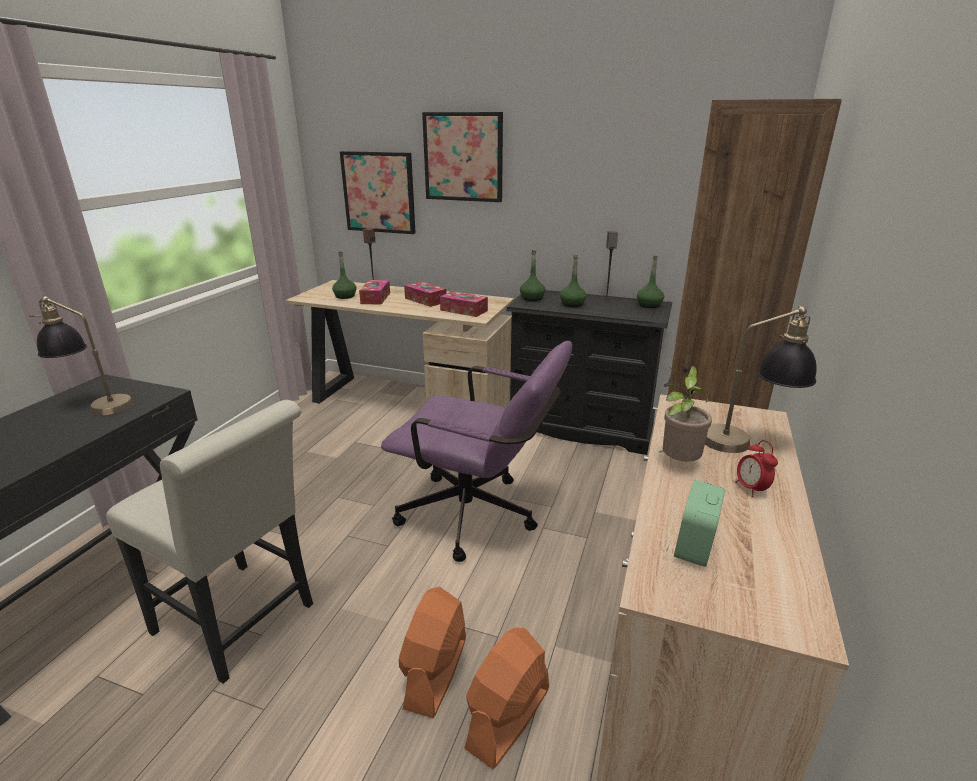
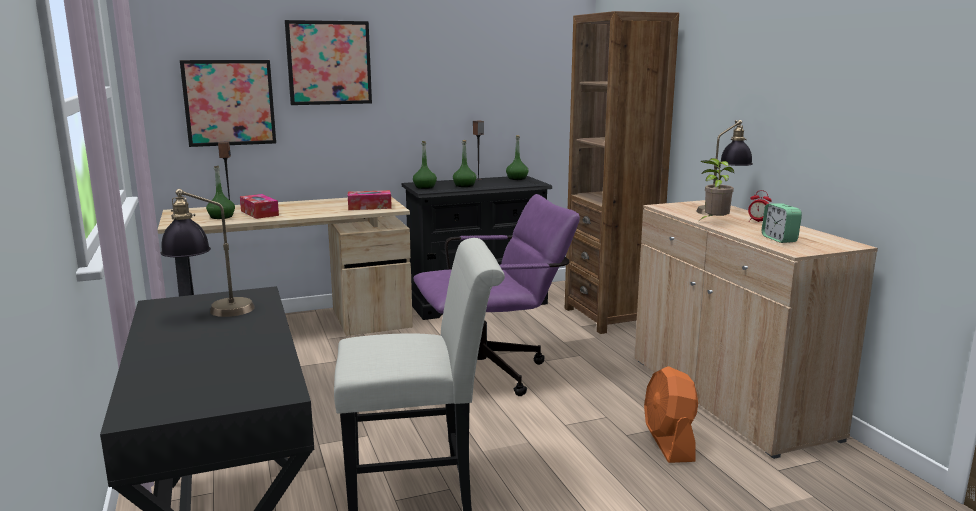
camera: 40 degrees left, 10 degrees down
orange fan [399,587,466,718] -> none
tissue box [404,282,446,307] -> none

